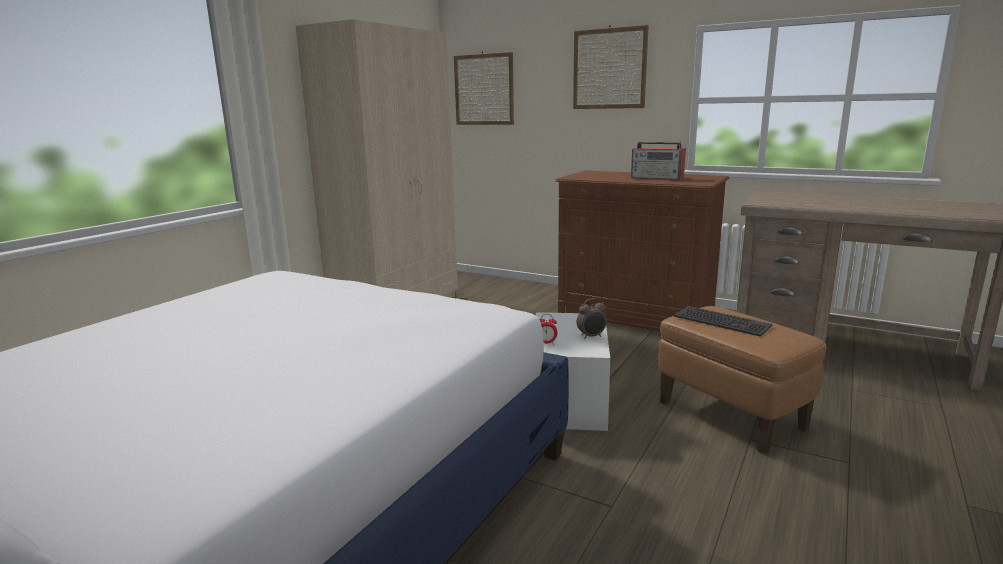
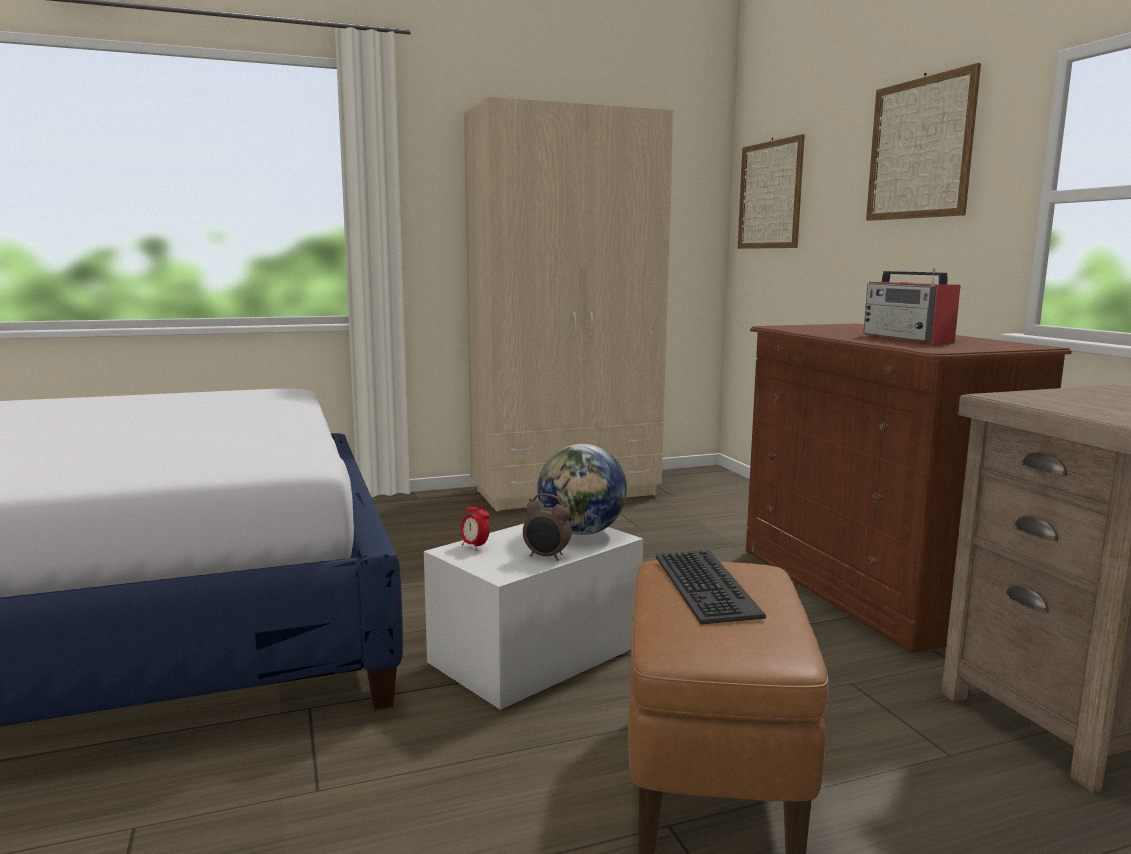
camera: 40 degrees right, 5 degrees down
none -> globe [537,444,627,535]

